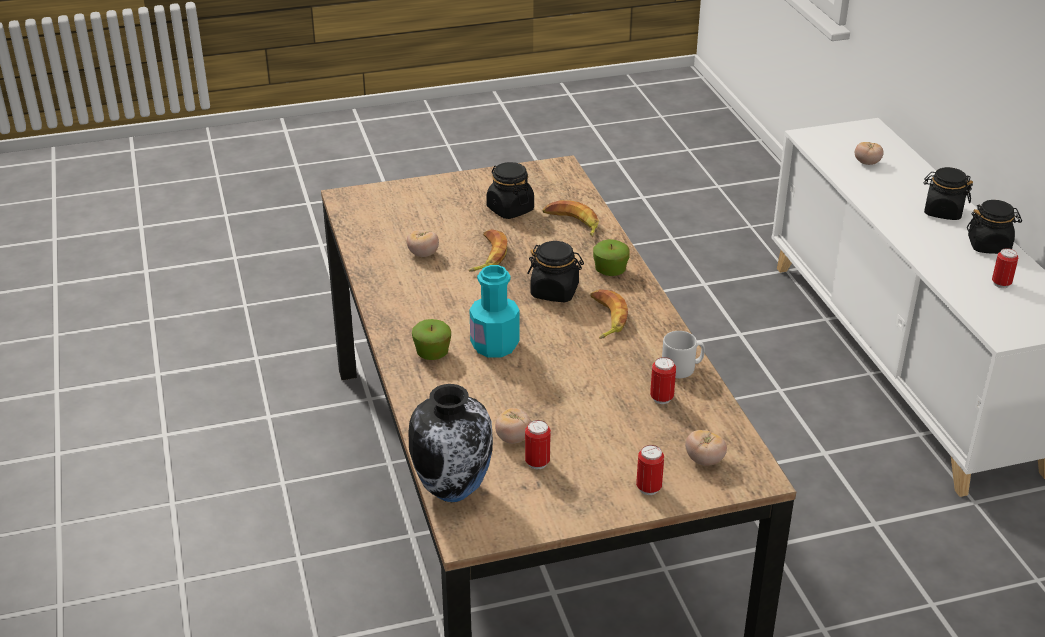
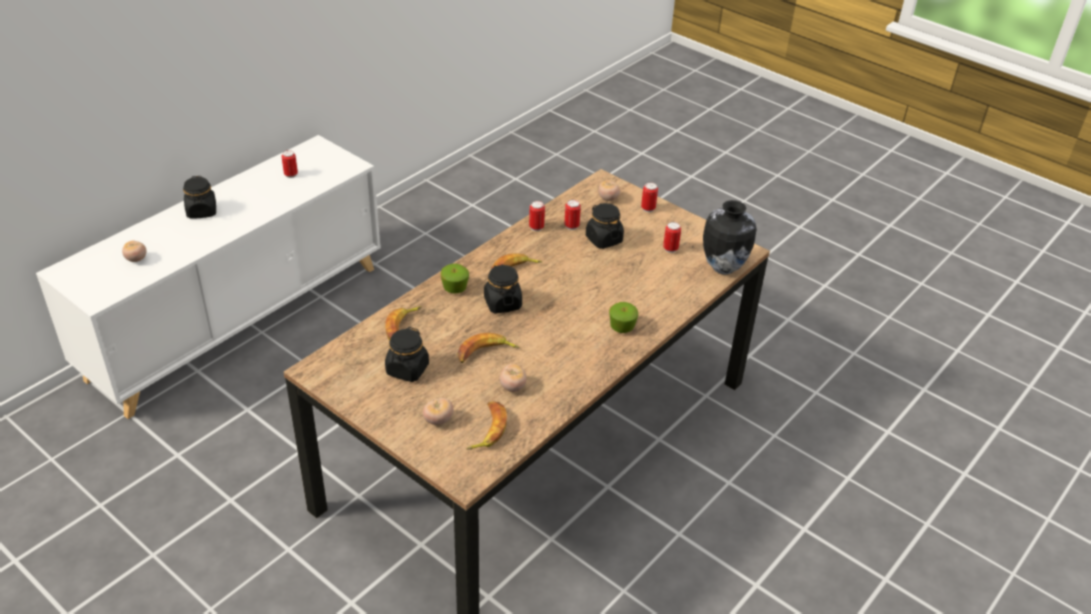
camera: 125 degrees left, 5 degrees up
turquoise bottle [470,265,519,358] -> none
tomato [495,408,531,444] -> tomato moved to [423,398,454,425]
grey mug [662,331,705,378] -> can [529,201,545,231]
black jar [967,200,1022,254] -> black jar moved to [586,203,624,249]
none -> banana [466,402,507,450]

